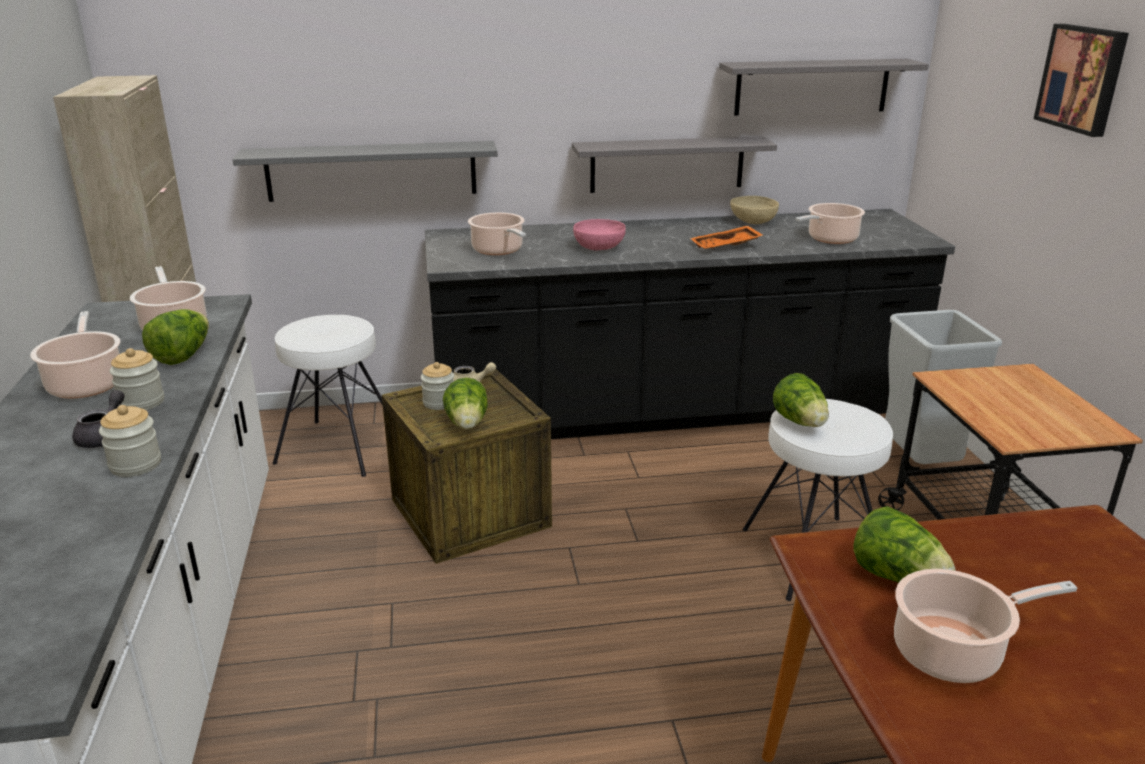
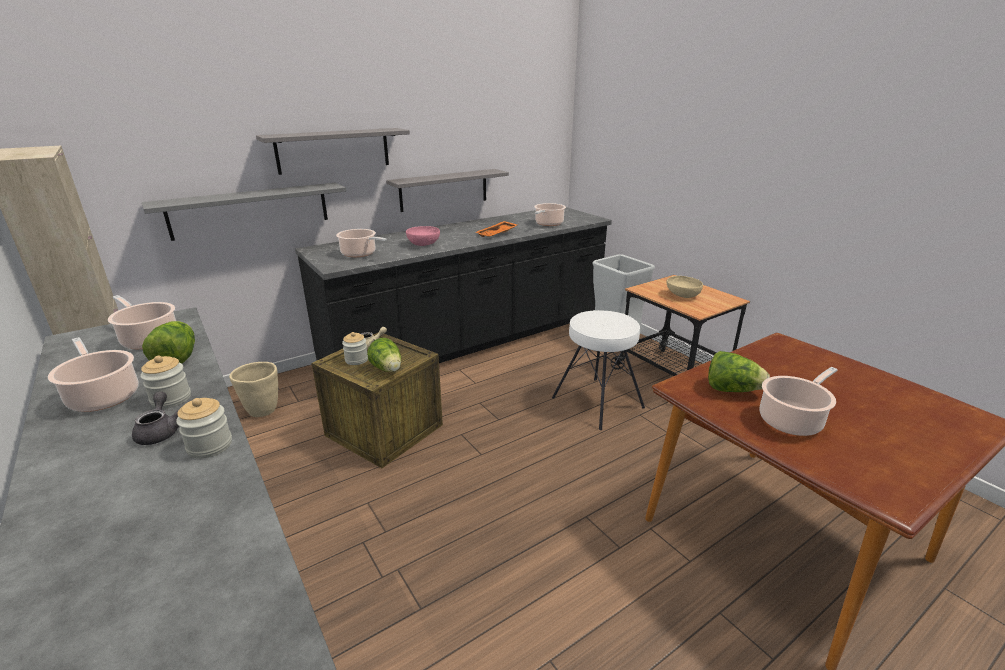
camera: 25 degrees left, 0 degrees up
white stool [273,315,383,477] -> beige planter [229,362,278,417]
grey shelf [719,59,929,116] -> grey shelf moved to [256,128,410,175]
beige bowl [730,196,779,224] -> beige bowl moved to [666,276,703,298]
lettuce [773,373,829,427] -> none
picture [1034,24,1129,137] -> none

